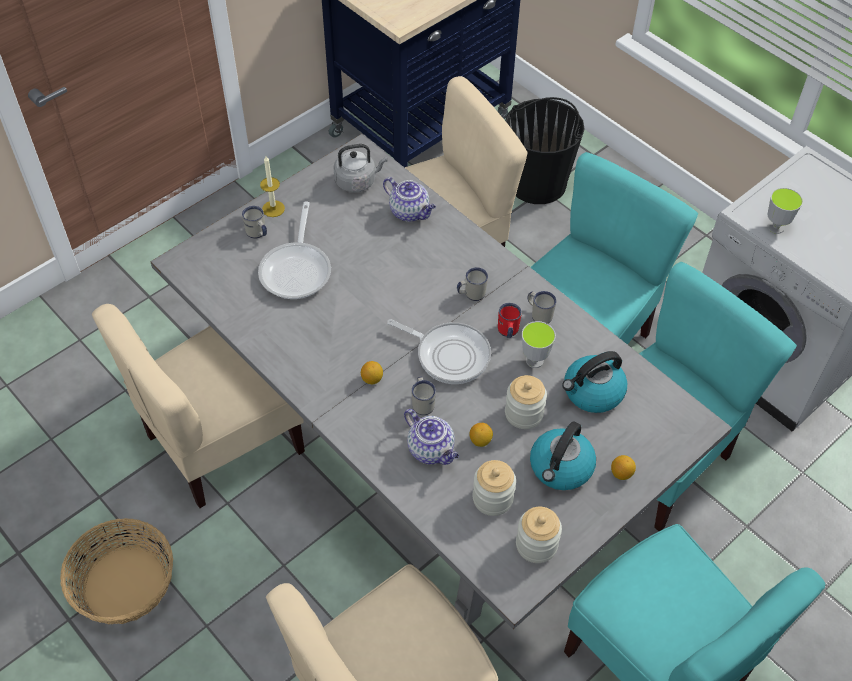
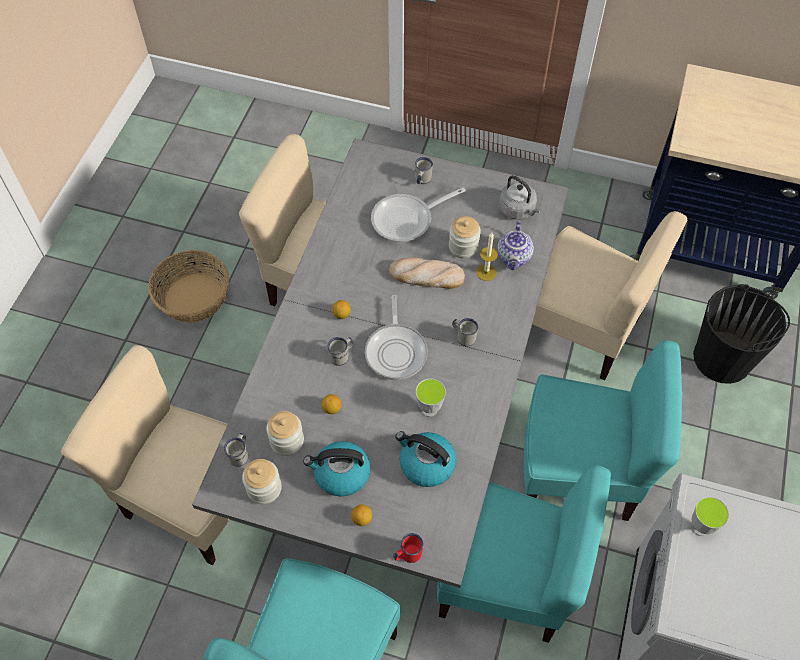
camera: 60 degrees right, 5 degrees up
candle [260,156,285,217] -> candle moved to [476,233,498,281]
teapot [404,409,459,465] -> none
red mug [498,303,522,338] -> red mug moved to [393,533,423,563]
jar [505,375,547,429] -> jar moved to [449,216,481,259]
white mug [528,291,556,324] -> white mug moved to [224,433,248,467]
none -> bread [389,257,465,289]

